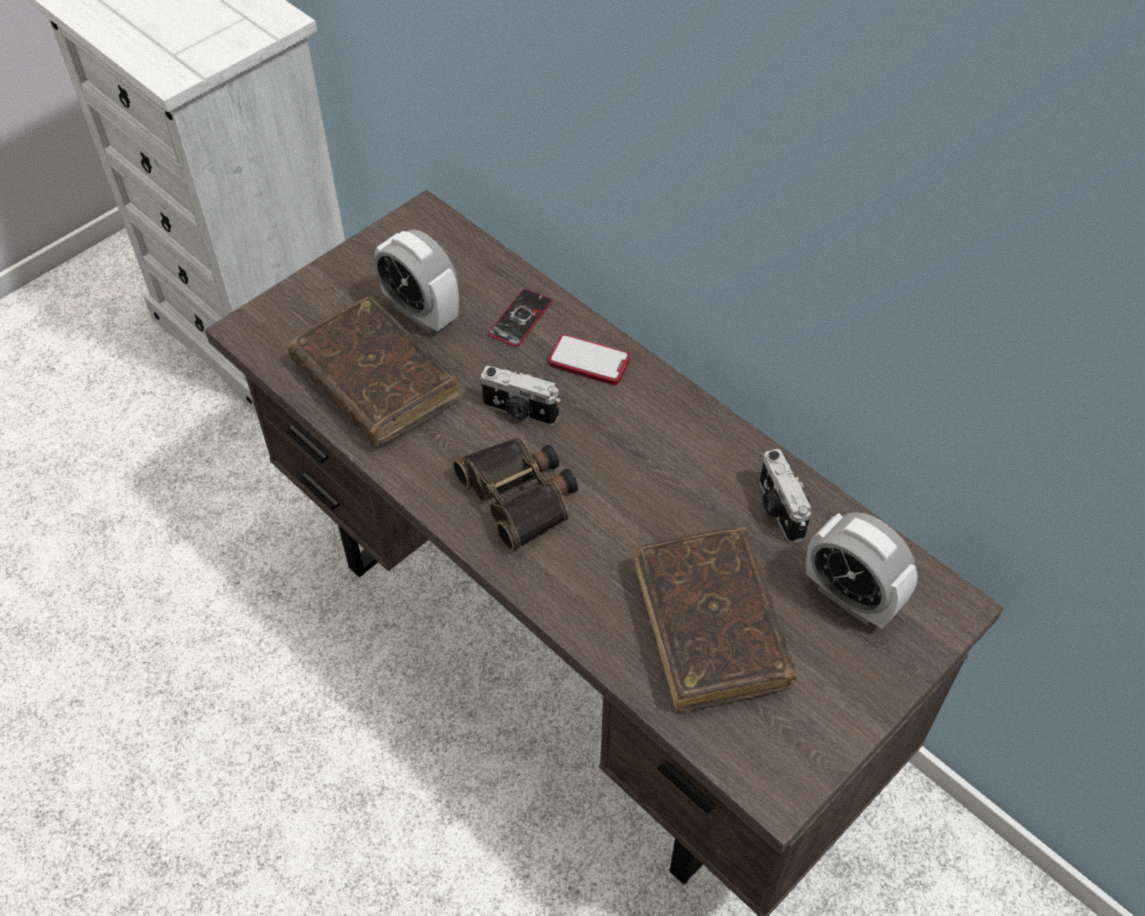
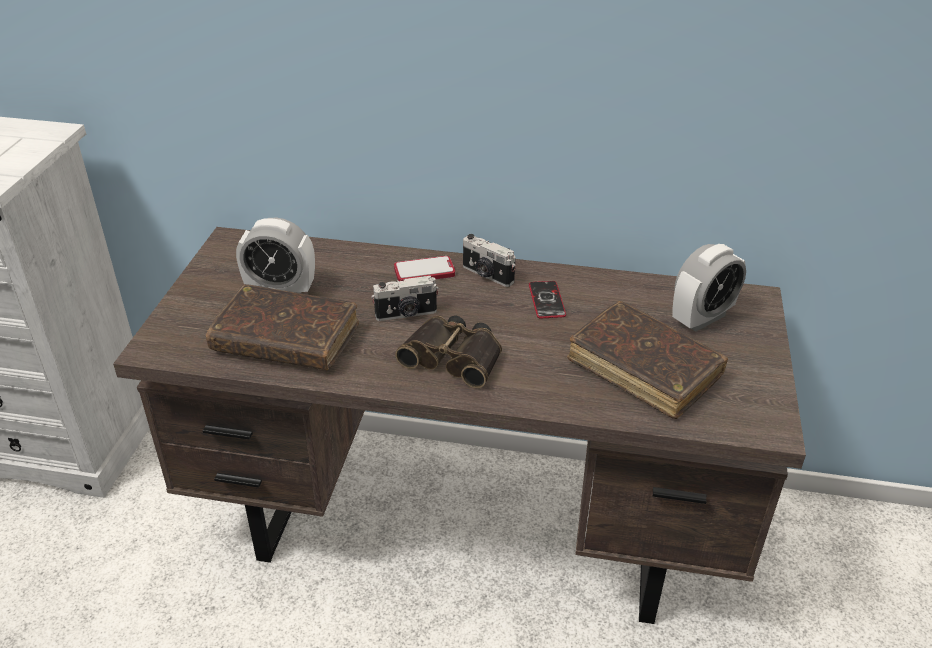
camera: 35 degrees left, 15 degrees down
phone [488,289,552,347] -> phone moved to [529,281,566,319]
camera [759,449,811,543] -> camera moved to [463,234,516,287]
alarm clock [806,512,918,629] -> alarm clock turned 45 degrees counterclockwise [672,244,746,332]

